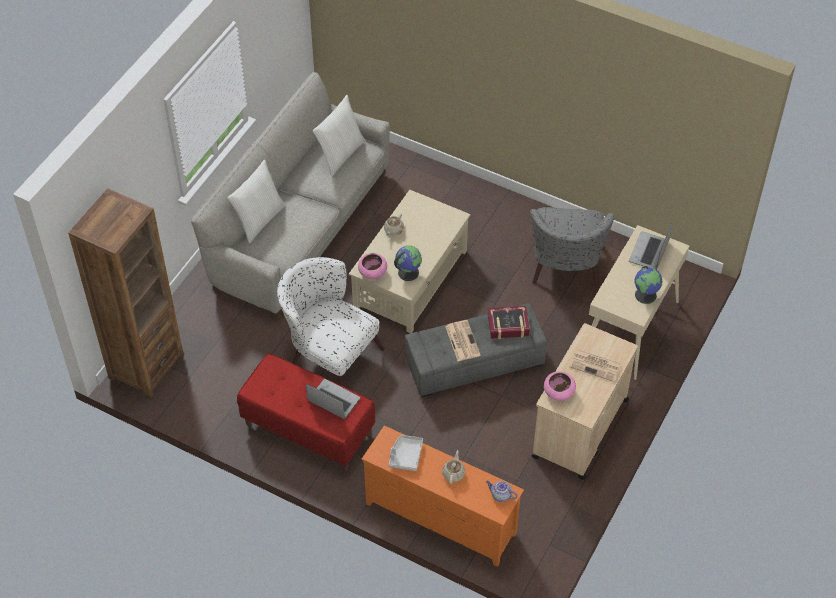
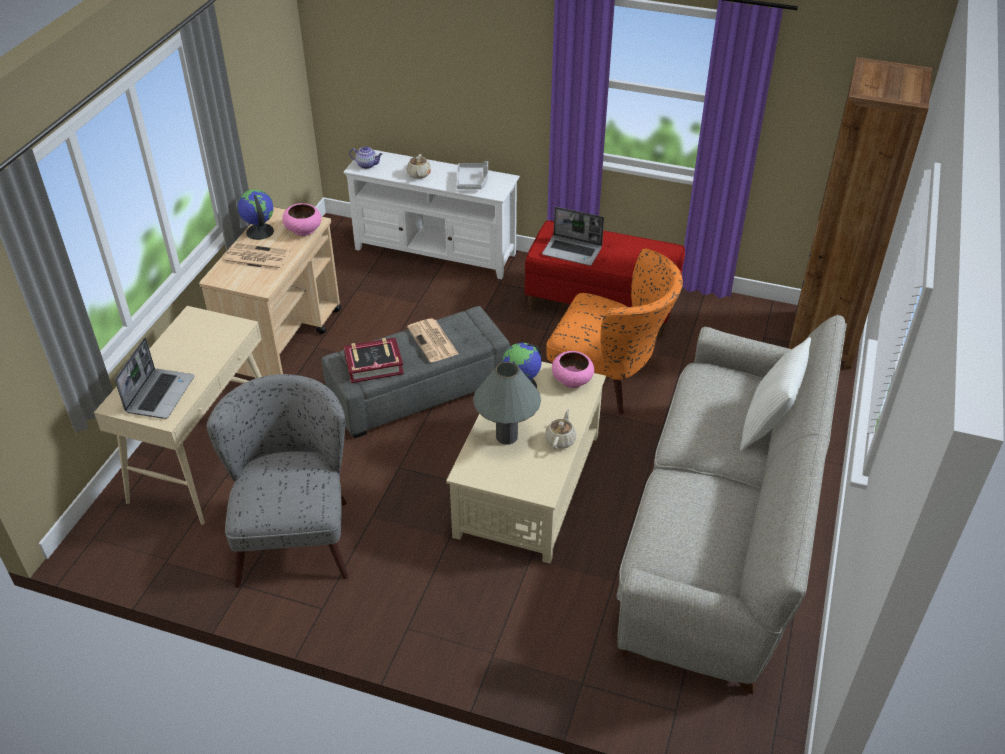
camera: 170 degrees right, 10 degrees down
white armchair [277,257,384,387] -> orange armchair [546,248,683,414]
white pillow [313,95,366,176] -> none
orange tv stand [361,425,524,567] -> white tv stand [343,150,520,279]
globe [634,266,663,304] -> globe moved to [237,189,274,240]
none -> grey table lamp [473,362,541,445]

